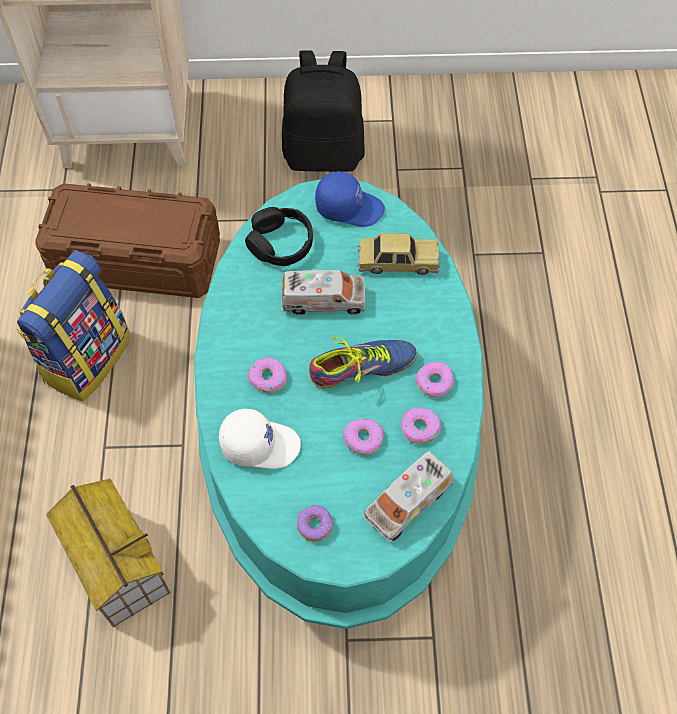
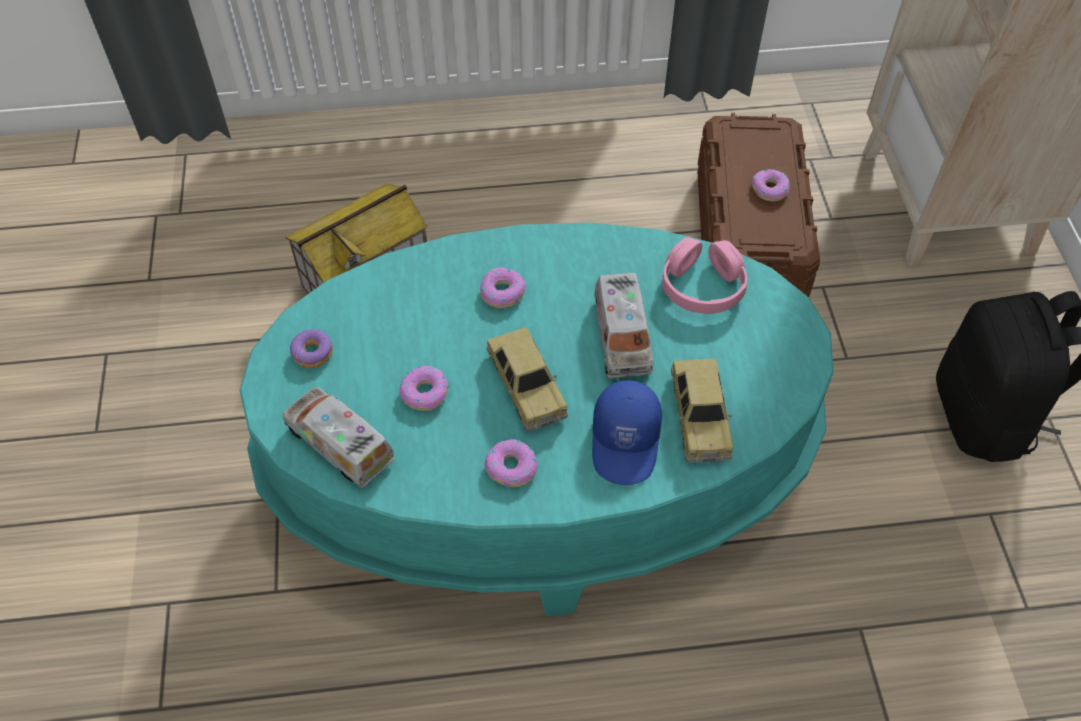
camera: 85 degrees right, 5 degrees down
backpack [17,251,131,402] -> none
white cap [219,409,301,469] -> none
black headphones [245,207,313,266] -> pink headphones [662,237,747,314]
shoe [309,336,417,389] -> toy car [487,327,568,431]
blue cap [315,171,385,227] -> blue cap moved to [592,380,662,485]
donut [401,407,441,443] -> donut moved to [752,169,790,201]

